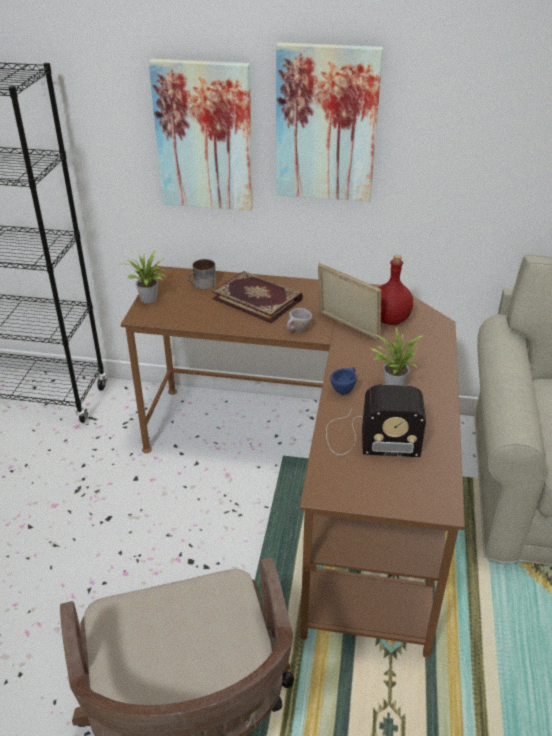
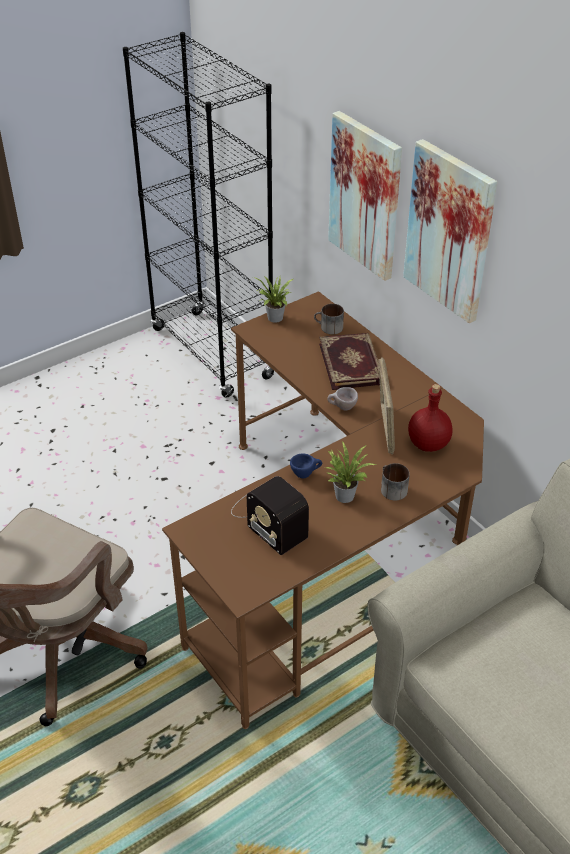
camera: 45 degrees right, 5 degrees up
none -> mug [381,463,410,501]

